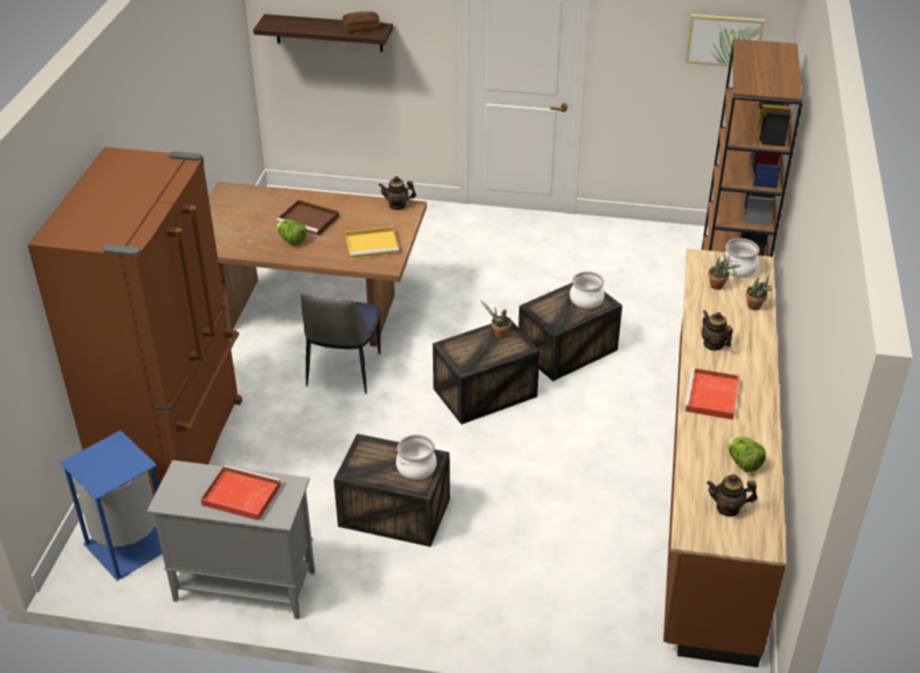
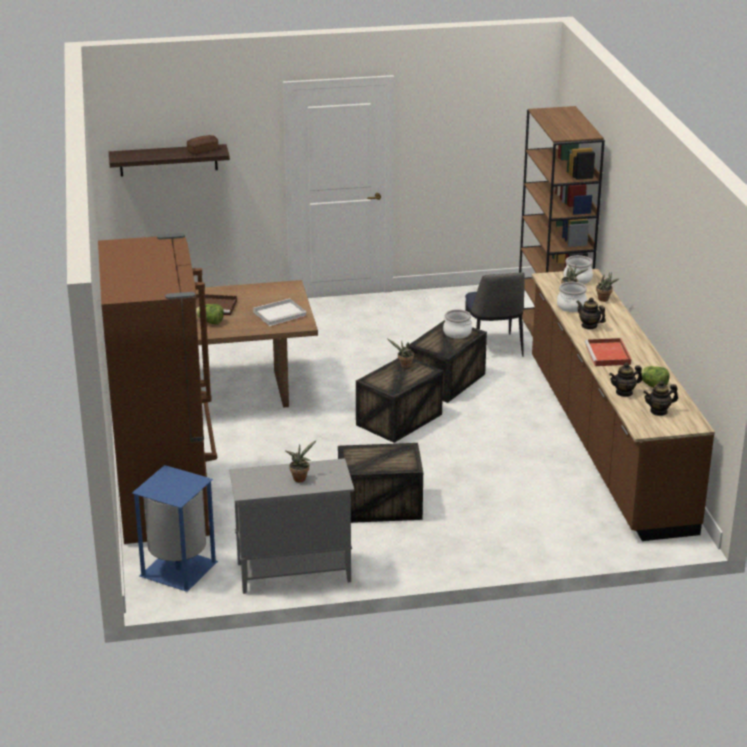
camera: 20 degrees left, 10 degrees down
red tray [201,465,281,521] -> potted plant [286,440,317,482]
chair [301,294,381,394] -> chair moved to [465,272,525,357]
yellow tray [345,226,399,259] -> white tray [253,298,307,326]
teapot [378,176,416,210] -> teapot moved to [609,363,643,397]
cooking pot [396,434,437,480] -> cooking pot moved to [557,282,587,312]
picture [685,14,765,67] -> none

